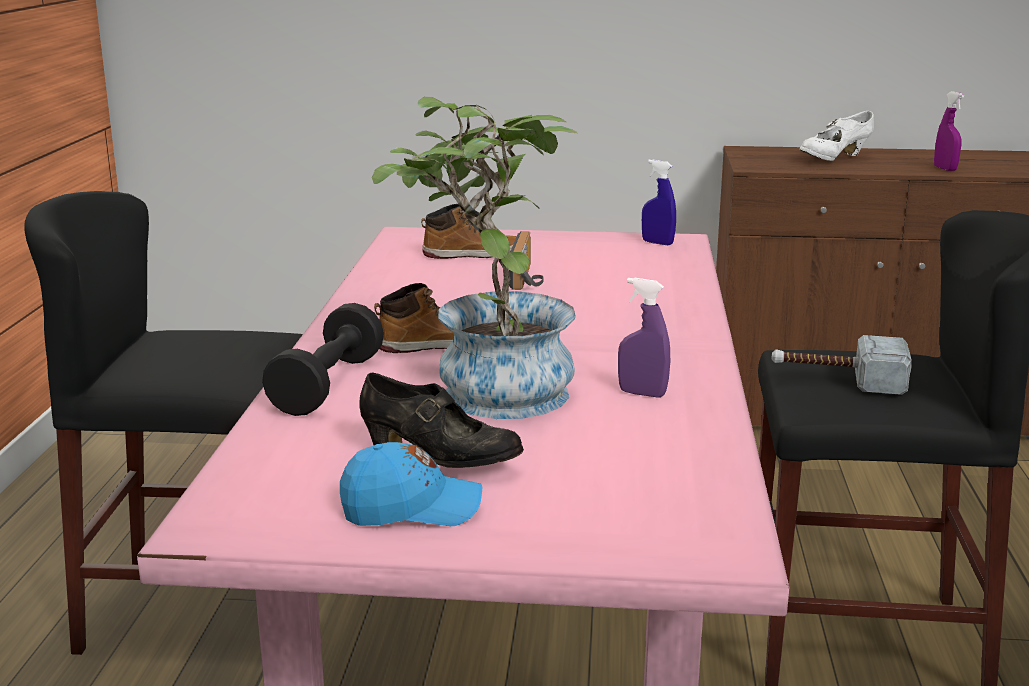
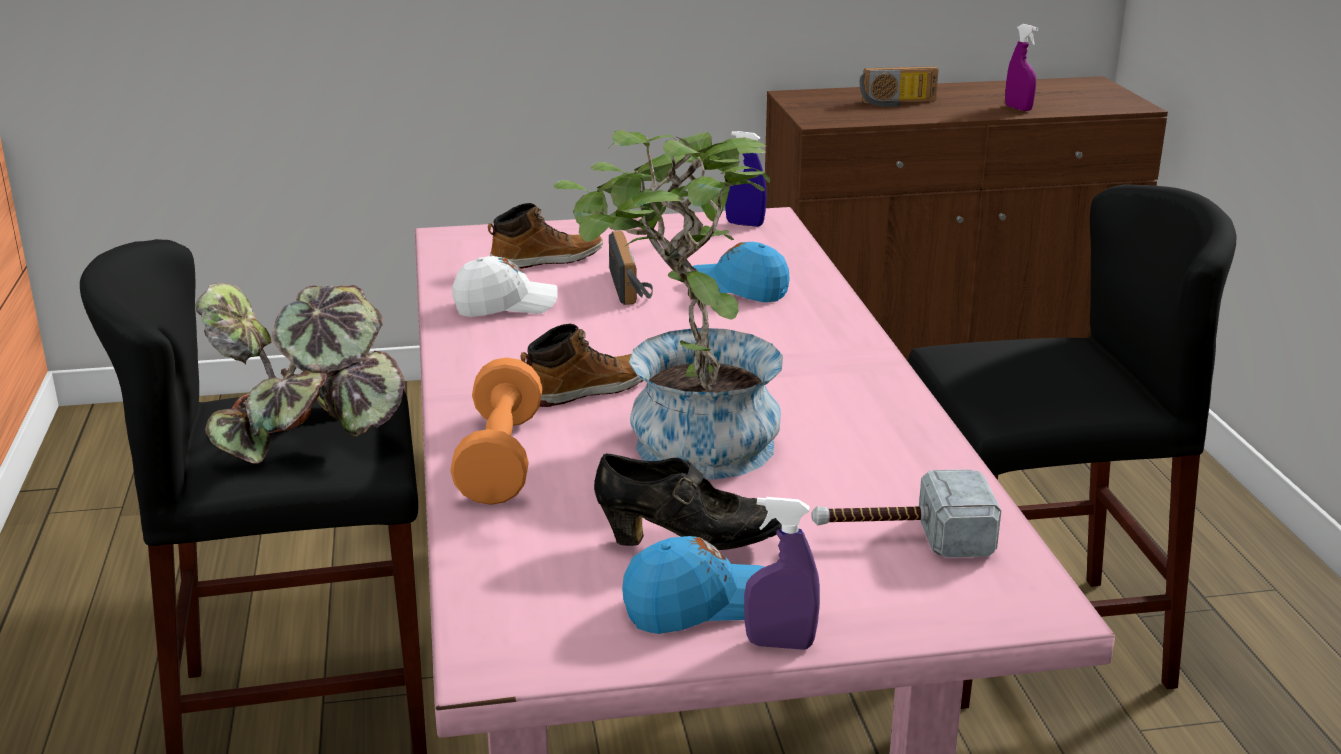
camera: 15 degrees left, 5 degrees up
black dumbbell [262,303,384,416] -> orange dumbbell [450,357,543,505]
purple spray bottle [618,277,670,398] -> purple spray bottle moved to [744,497,820,650]
hammer [771,335,912,395] -> hammer moved to [812,469,1001,558]
white shoe [800,111,874,161] -> radio [859,66,938,107]
none -> potted plant [196,283,405,463]
none -> white cap [452,256,558,317]
none -> blue cap [693,242,790,302]

